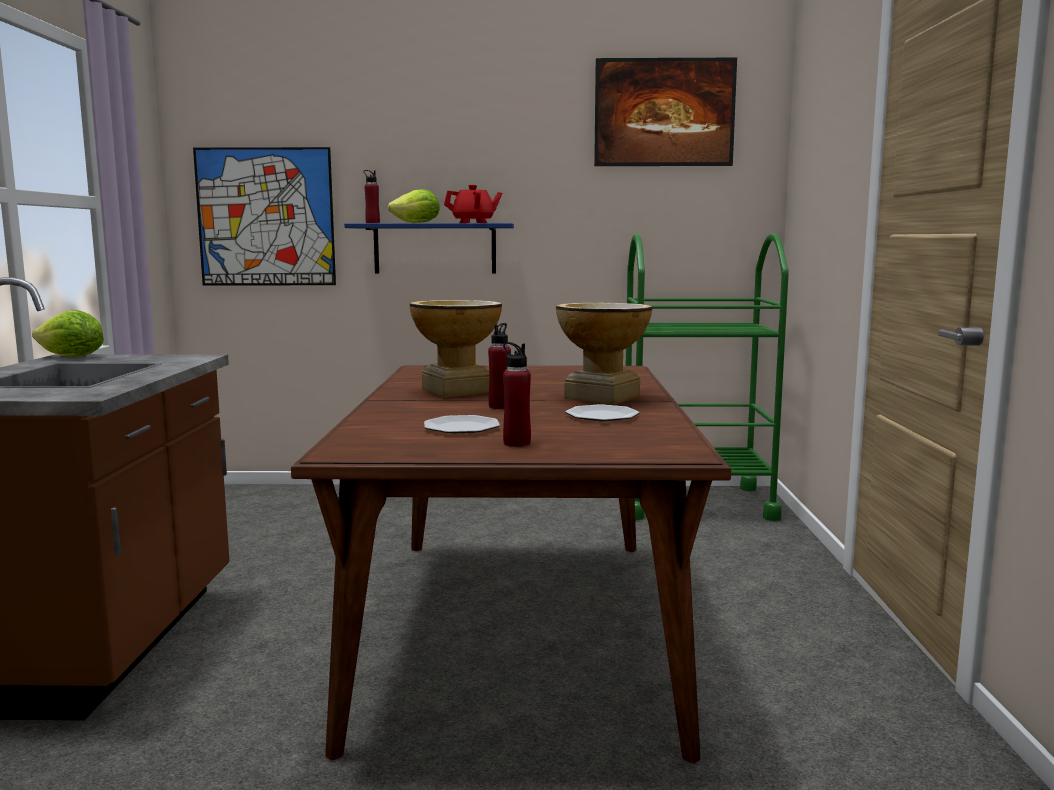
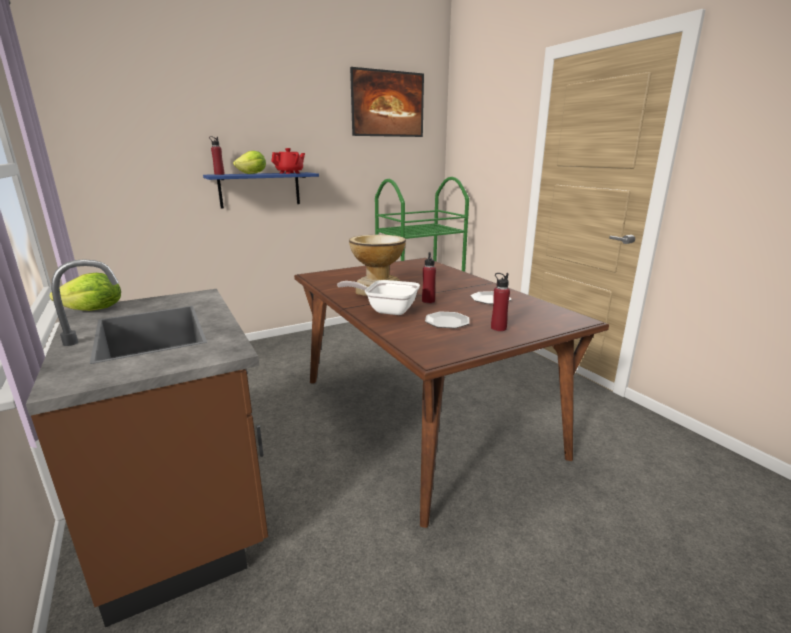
camera: 30 degrees left, 10 degrees up
picture [193,147,336,285] -> none
vase [556,303,653,405] -> none
none -> frying pan [337,280,420,315]

